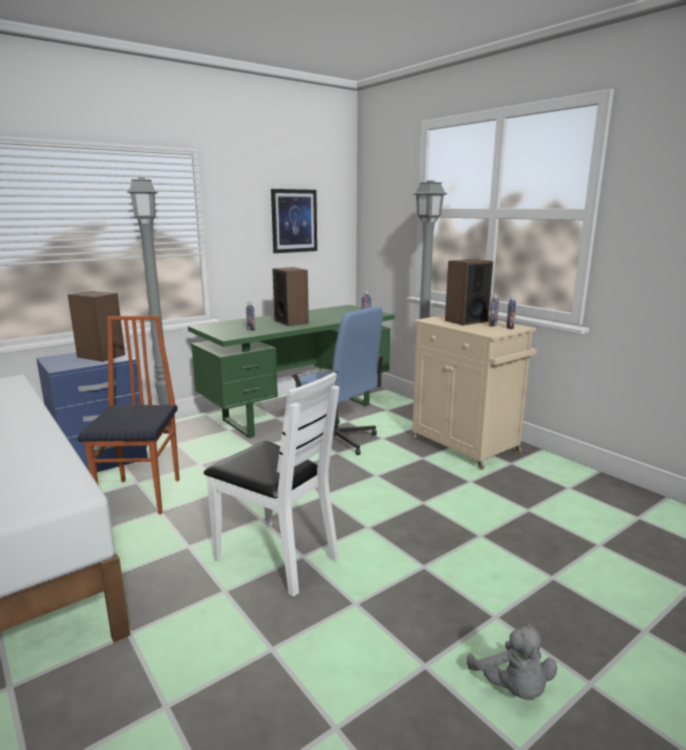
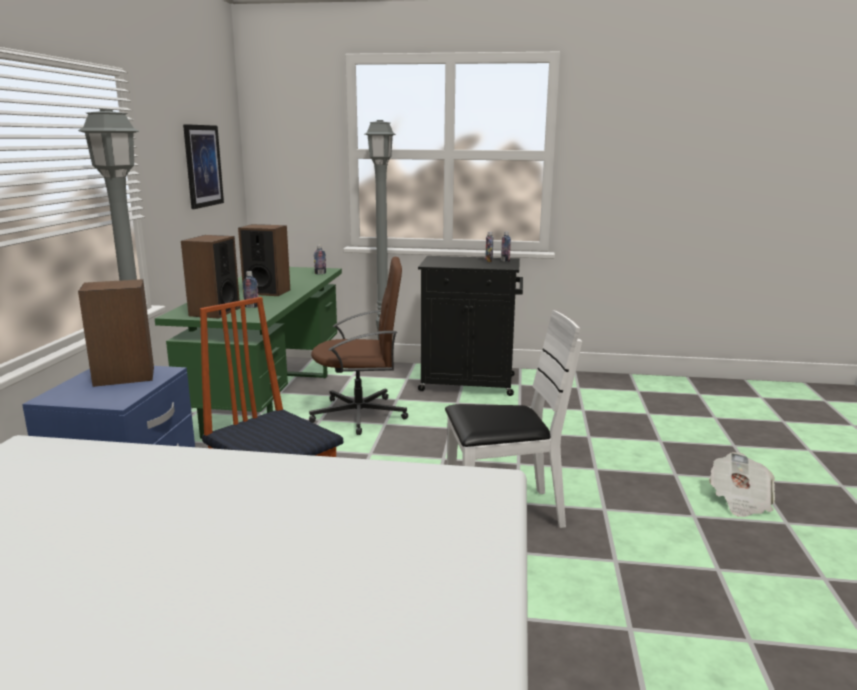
camera: 45 degrees left, 0 degrees up
blue office chair [291,306,384,455] -> brown office chair [309,257,408,435]
beige cabinet [410,315,537,470] -> black cabinet [418,256,523,396]
speaker [445,259,493,325] -> speaker moved to [181,235,240,319]
grey plush toy [467,624,557,700] -> newspaper [709,452,775,517]

